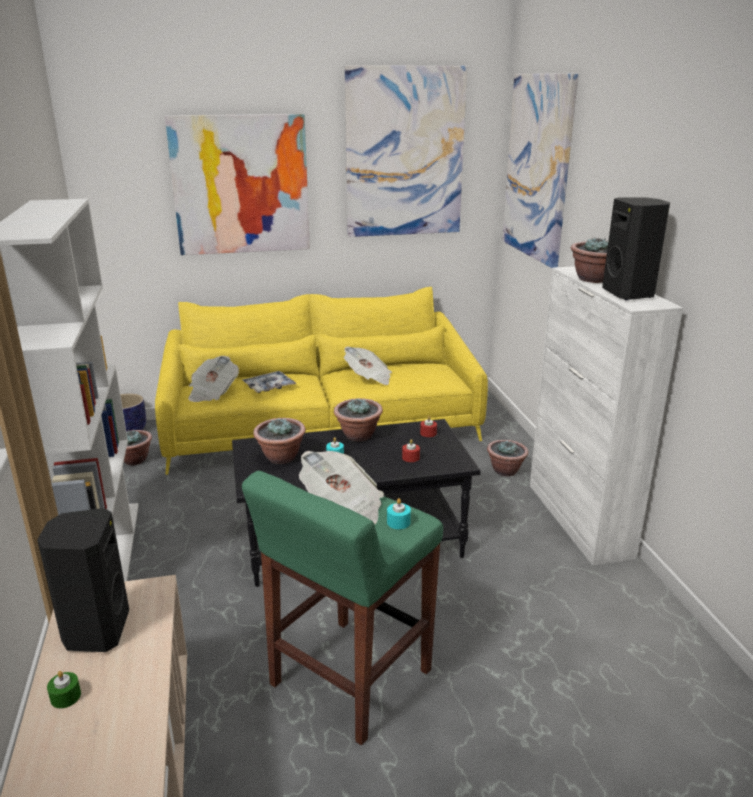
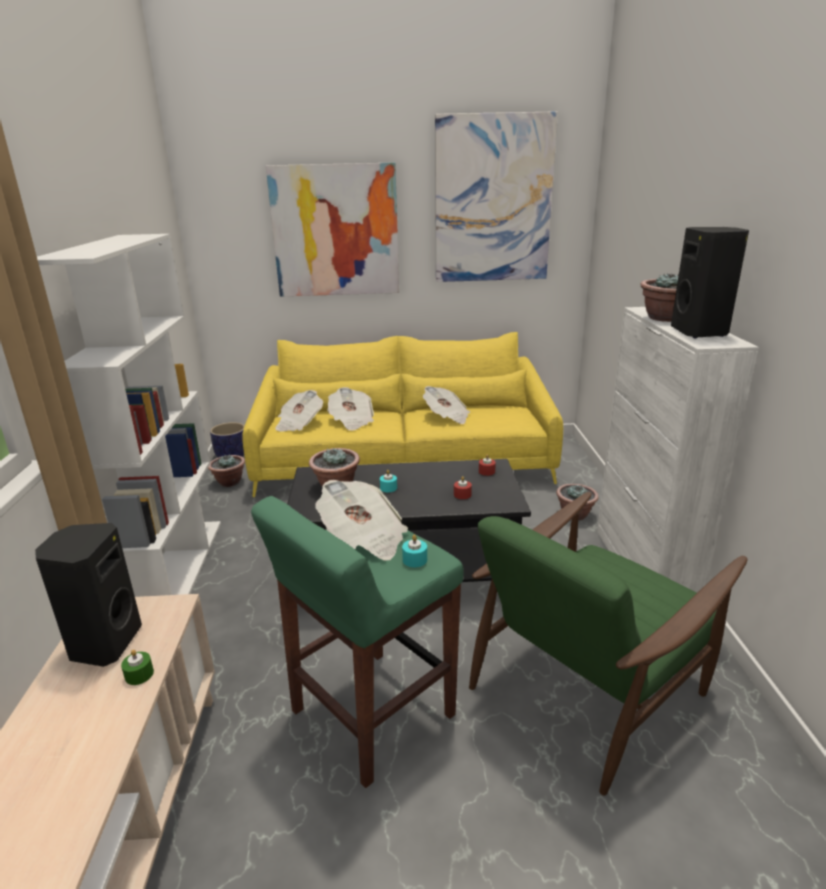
camera: 10 degrees right, 0 degrees up
green candle [47,671,81,709] -> green candle moved to [121,650,154,685]
tray [243,371,297,393] -> newspaper [327,387,374,431]
potted plant [334,398,383,442] -> none
picture [502,73,578,268] -> none
none -> green armchair [469,492,747,796]

